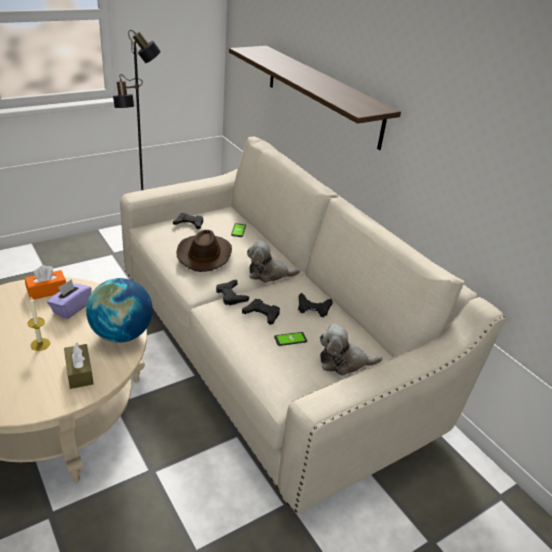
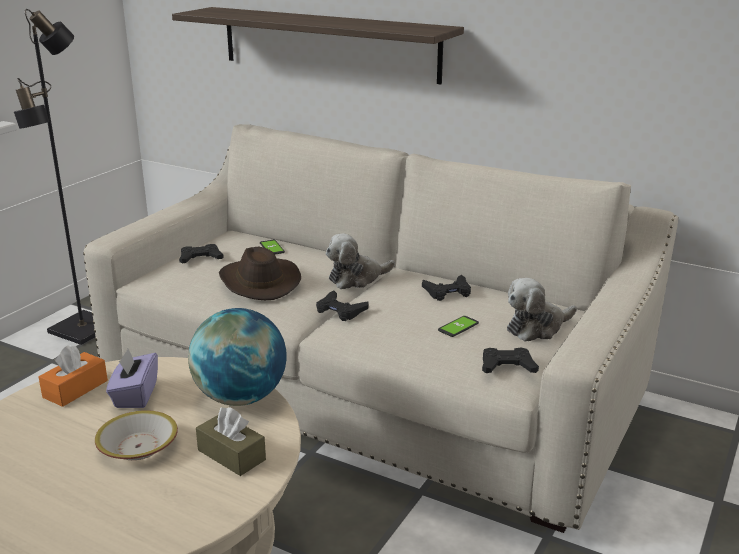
camera: 25 degrees left, 10 degrees down
candle [28,297,50,351] -> bowl [95,410,178,460]
black game controller [242,299,280,325] -> black game controller moved to [482,348,539,373]

